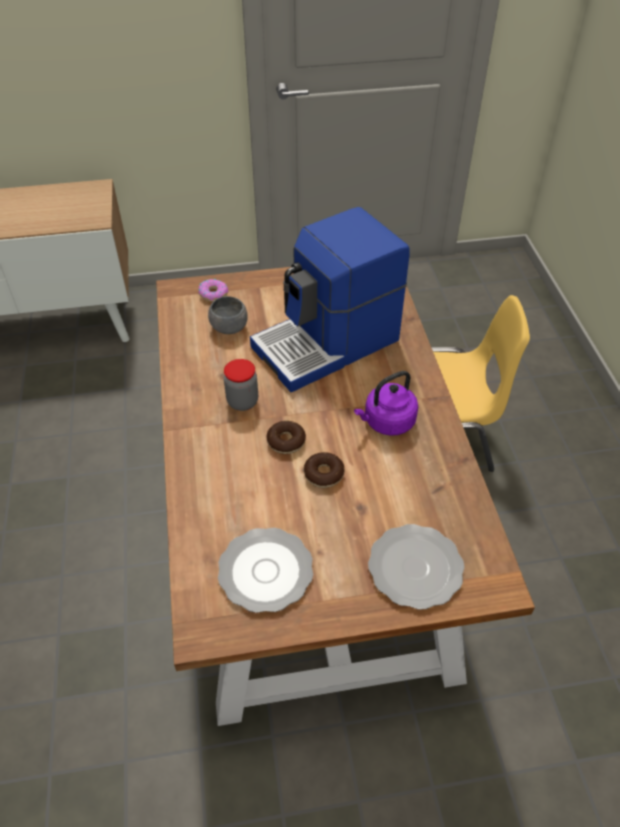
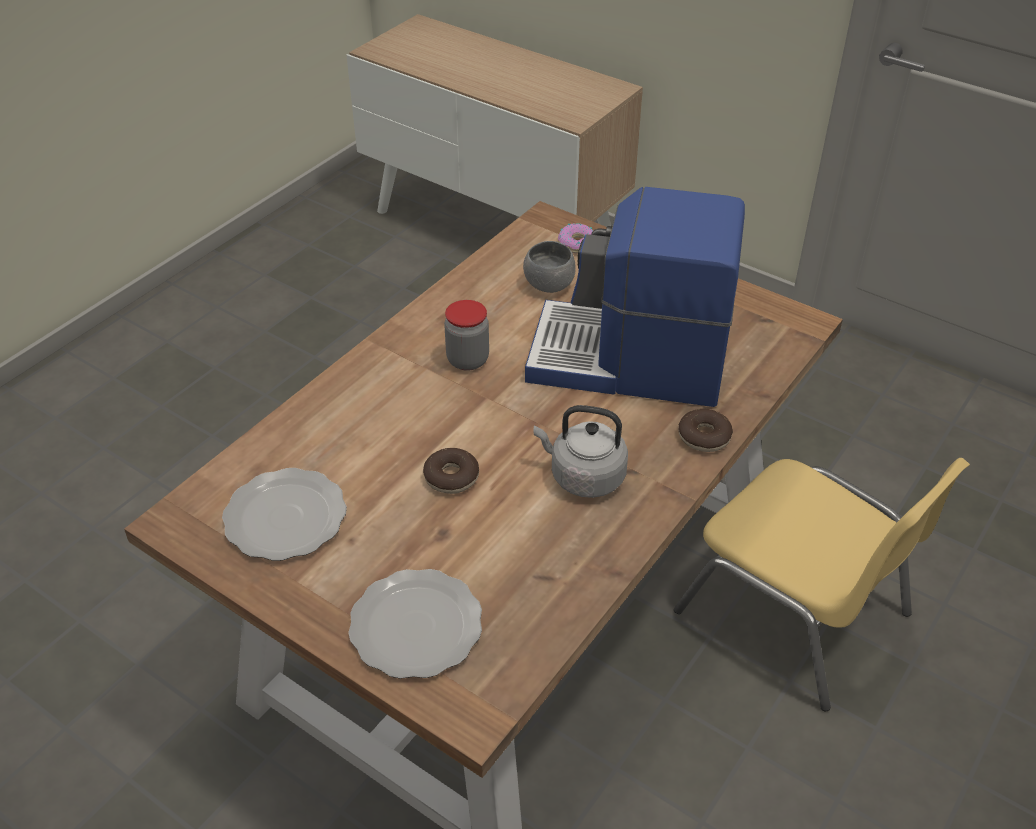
camera: 45 degrees right, 5 degrees down
donut [267,421,306,454] -> donut moved to [678,409,733,452]
purple kettle [354,371,418,436] -> grey kettle [534,405,628,498]

